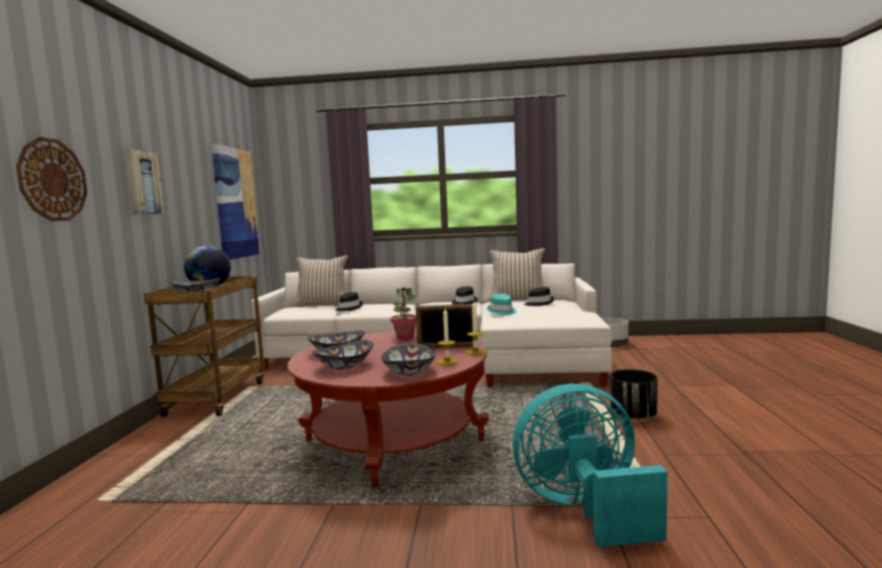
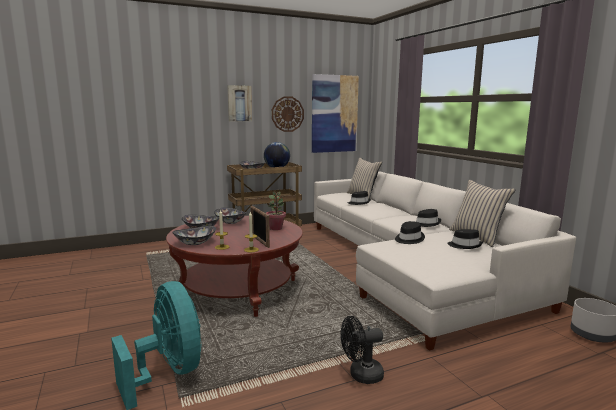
camera: 60 degrees right, 5 degrees up
wall clock [16,137,87,221] -> wall clock moved to [272,96,304,132]
turquoise hat [487,293,517,315] -> black hat [395,221,425,244]
black planter [611,369,658,420] -> black fan [340,316,384,384]

